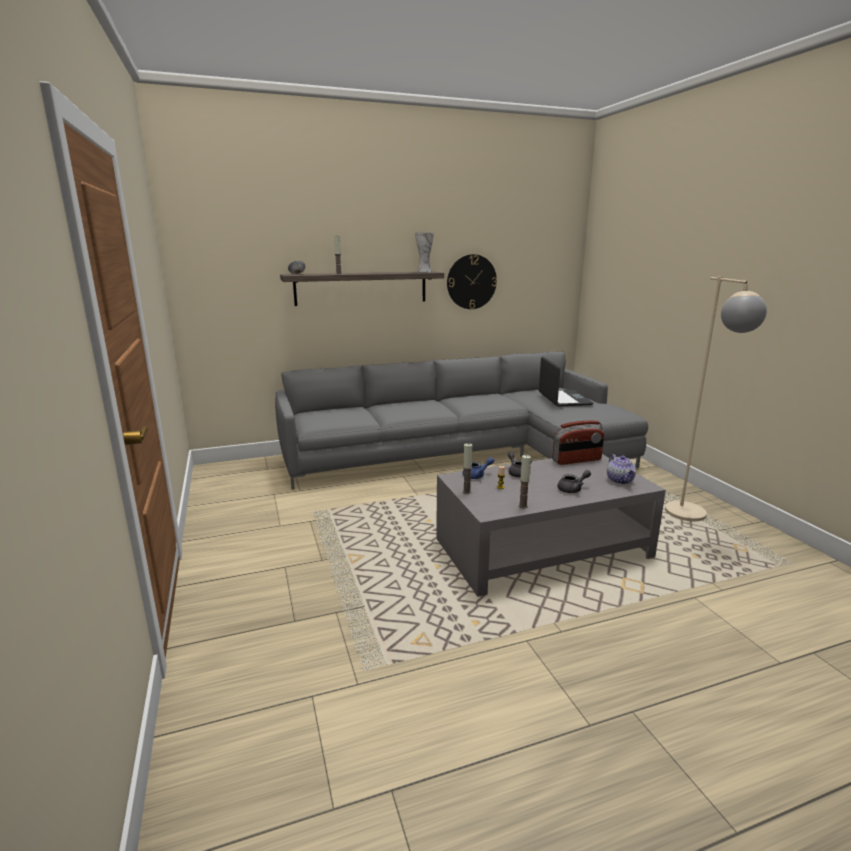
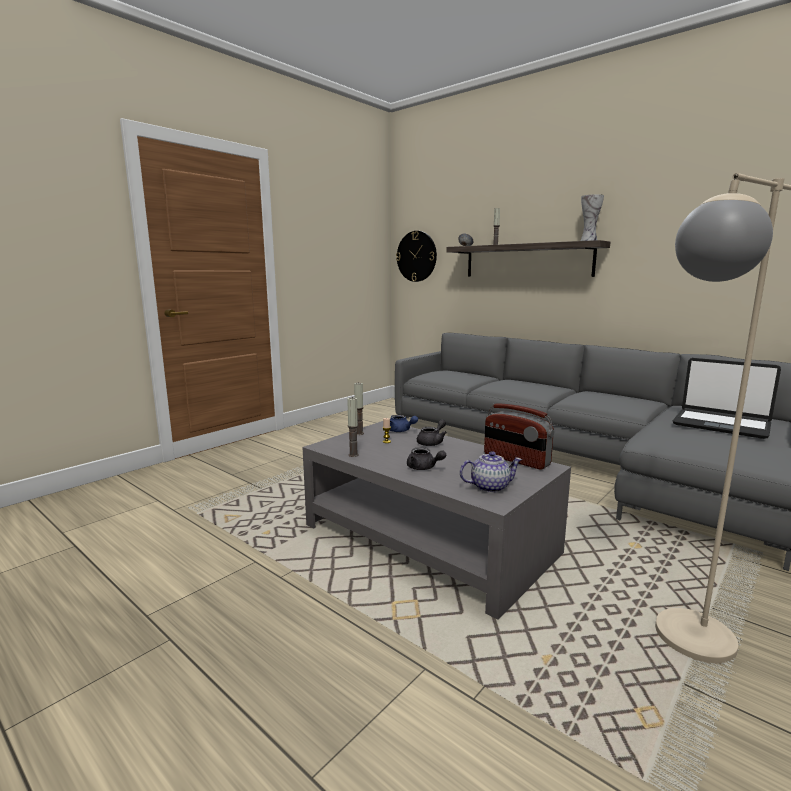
camera: 60 degrees right, 5 degrees down
wall clock [447,254,497,309] -> wall clock moved to [396,231,437,282]
laptop [539,357,593,407] -> laptop turned 75 degrees clockwise [673,358,781,439]
teapot [607,454,636,484] -> teapot turned 150 degrees counterclockwise [460,451,522,493]

